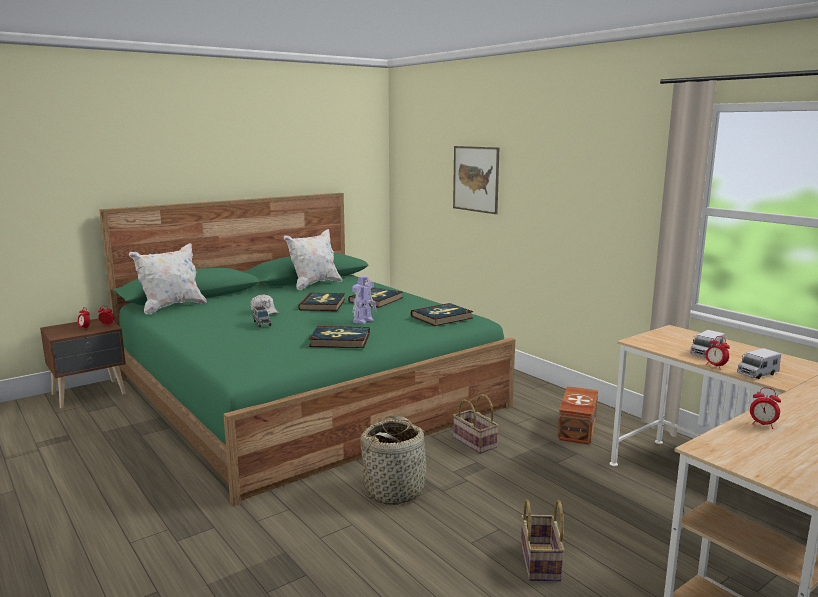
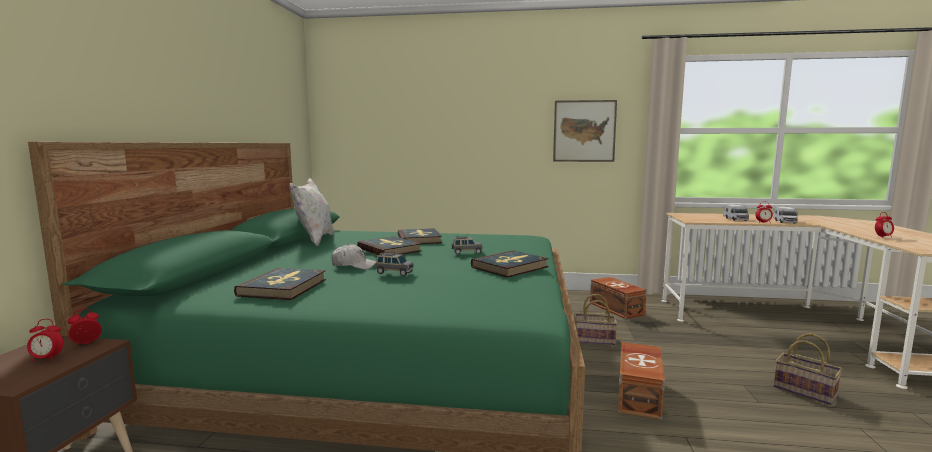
camera: 45 degrees left, 5 degrees down
white pillow [129,243,207,314] -> none
toy robot [352,276,376,324] -> grey toy car [451,236,483,254]
basket [360,415,433,505] -> brown storage box [618,342,665,420]
book [411,303,473,326] -> book moved to [234,268,326,300]
picture [453,146,499,214] -> picture moved to [553,100,617,162]

